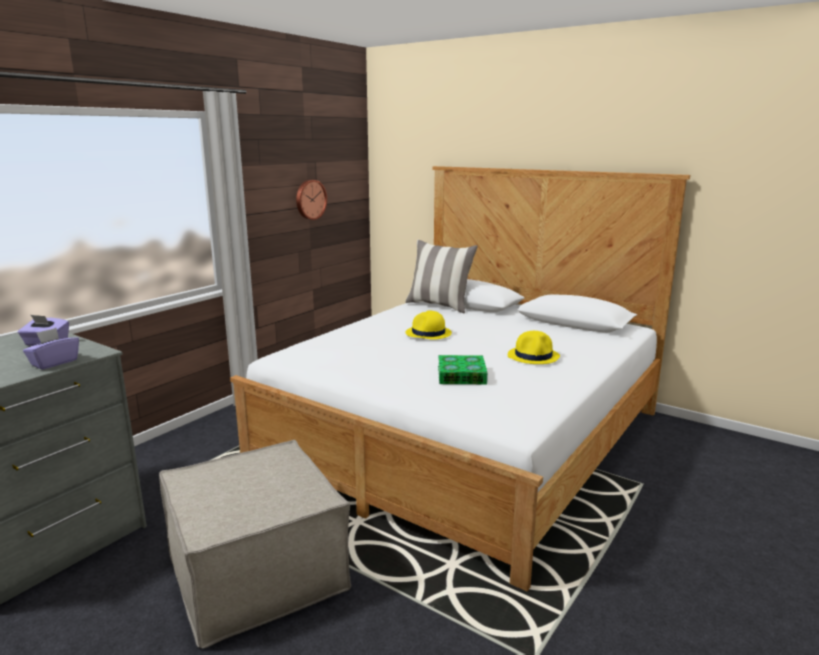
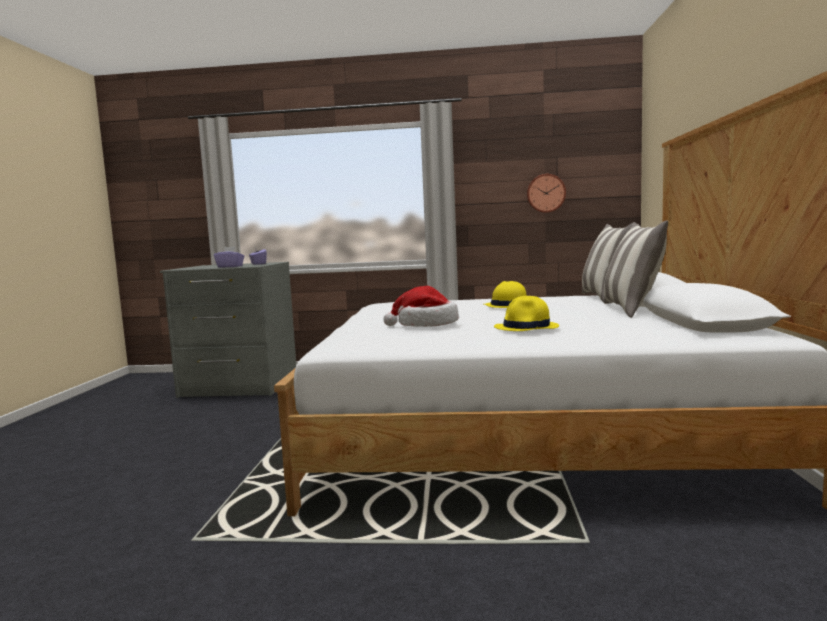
camera: 60 degrees right, 10 degrees down
beige ottoman [159,440,351,648] -> none
book [438,355,488,384] -> hat [383,286,459,327]
none -> pillow [604,220,668,318]

